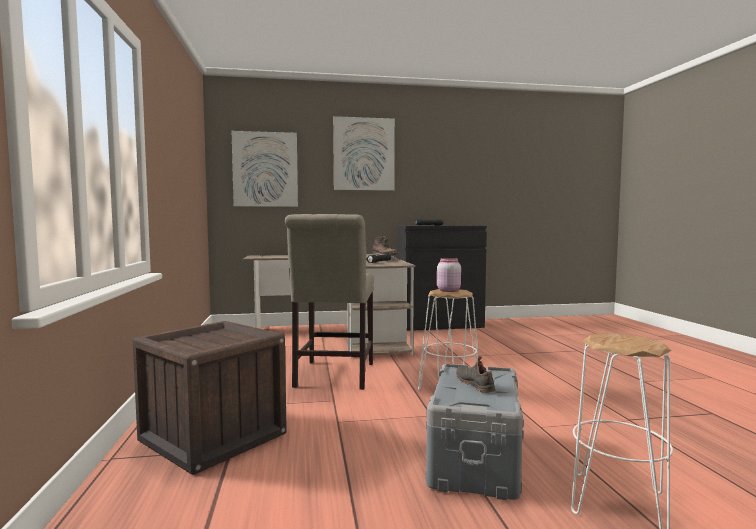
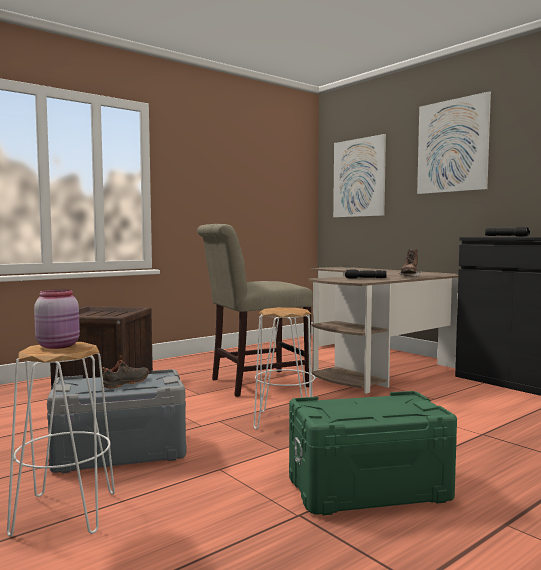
camera: 60 degrees right, 0 degrees up
pink jar [437,258,461,292] -> pink jar moved to [34,289,80,349]
none -> green storage box [289,391,457,515]

